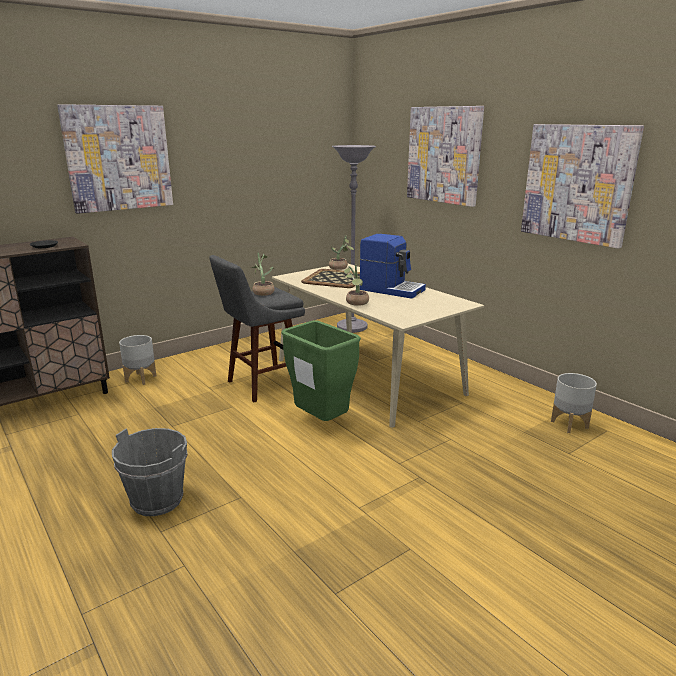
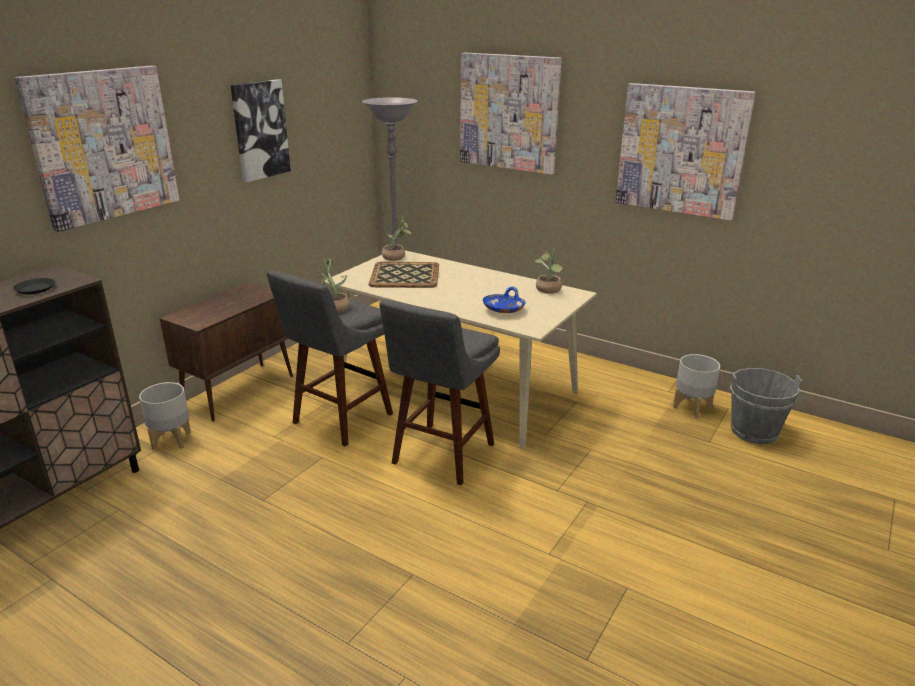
camera: 20 degrees left, 5 degrees up
grey bucket [112,428,187,516] -> grey bucket moved to [730,368,803,444]
green trash can [281,320,361,421] -> grey stool [379,300,500,485]
potted plant [344,265,369,306] -> potted plant moved to [535,249,562,294]
coffee machine [360,234,426,299] -> none
none -> brown cabinet [160,282,293,422]
none -> picture [230,79,291,182]
none -> blue bowl [483,287,526,313]

